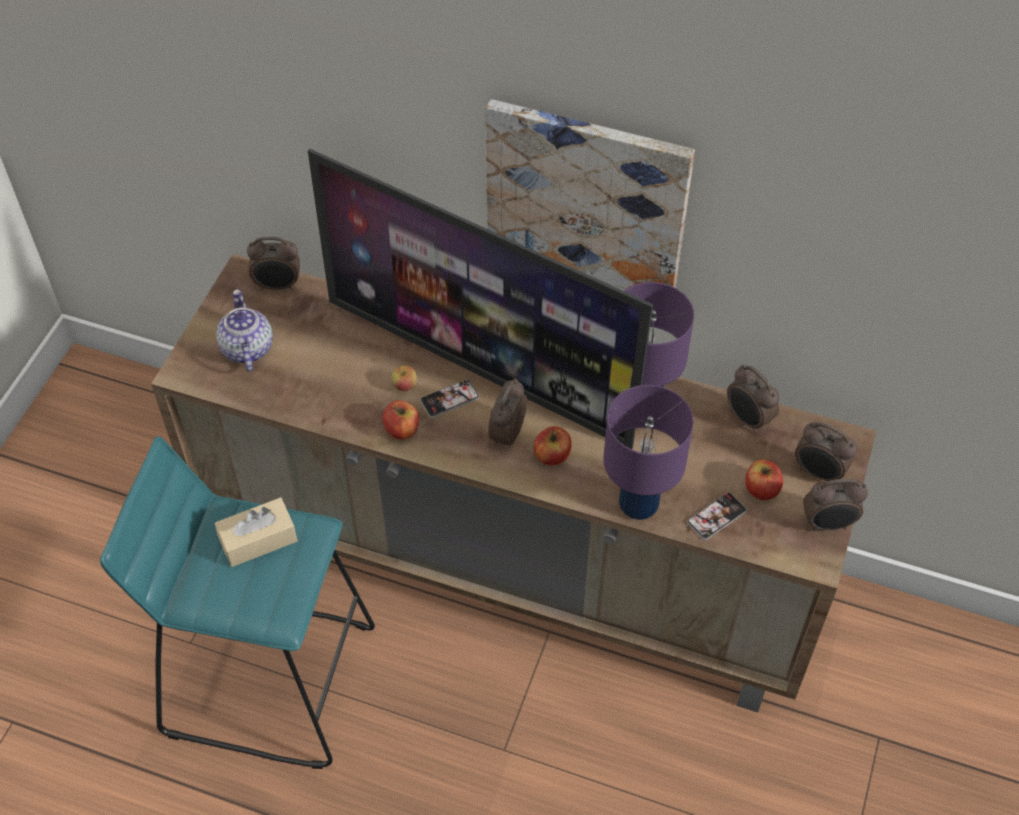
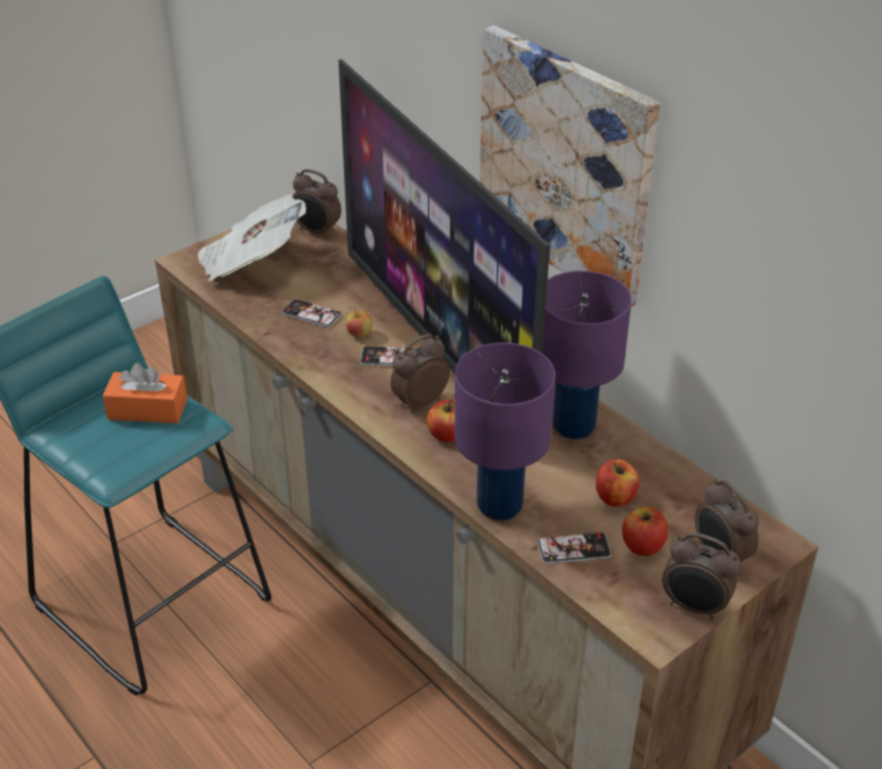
camera: 30 degrees right, 15 degrees down
beige tissue box [215,497,298,567] -> orange tissue box [103,363,187,424]
teapot [216,289,273,372] -> newspaper [197,194,306,282]
apple [383,400,419,439] -> apple moved to [596,459,639,507]
alarm clock [727,365,779,433] -> none
none -> phone [282,299,342,328]

